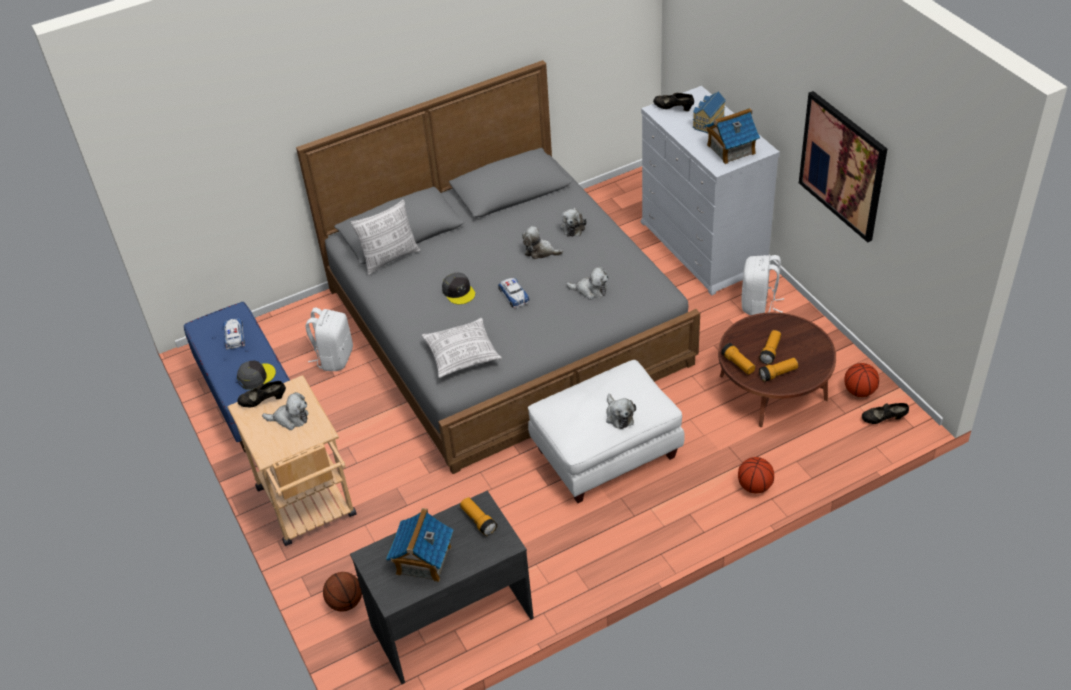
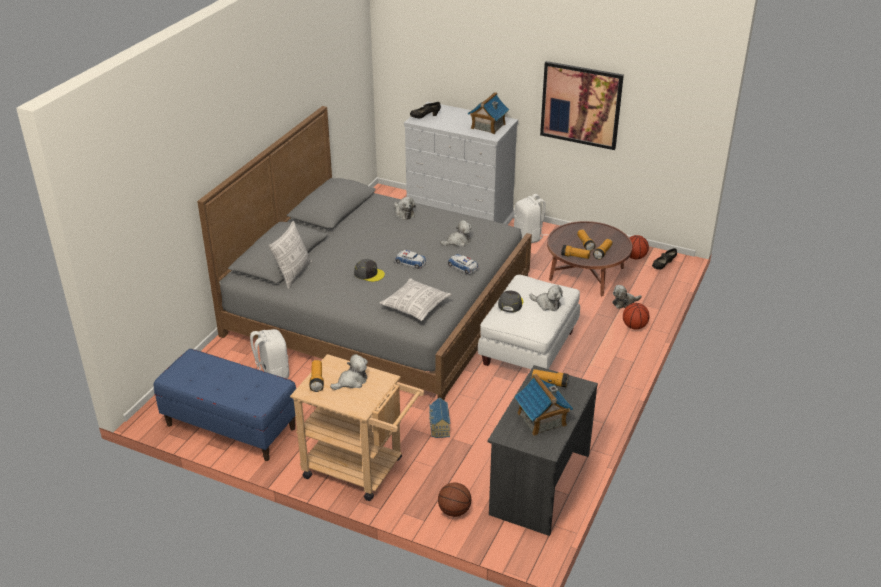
camera: 40 degrees left, 10 degrees down
toy car [223,318,245,350] -> toy car moved to [448,254,479,275]
grey cap [237,360,276,390] -> grey cap moved to [498,290,524,312]
black shoe [237,381,286,407] -> flashlight [309,360,324,392]
plush toy [522,226,563,259] -> plush toy moved to [613,285,642,309]
toy house [693,91,726,133] -> toy house moved to [429,397,450,438]

